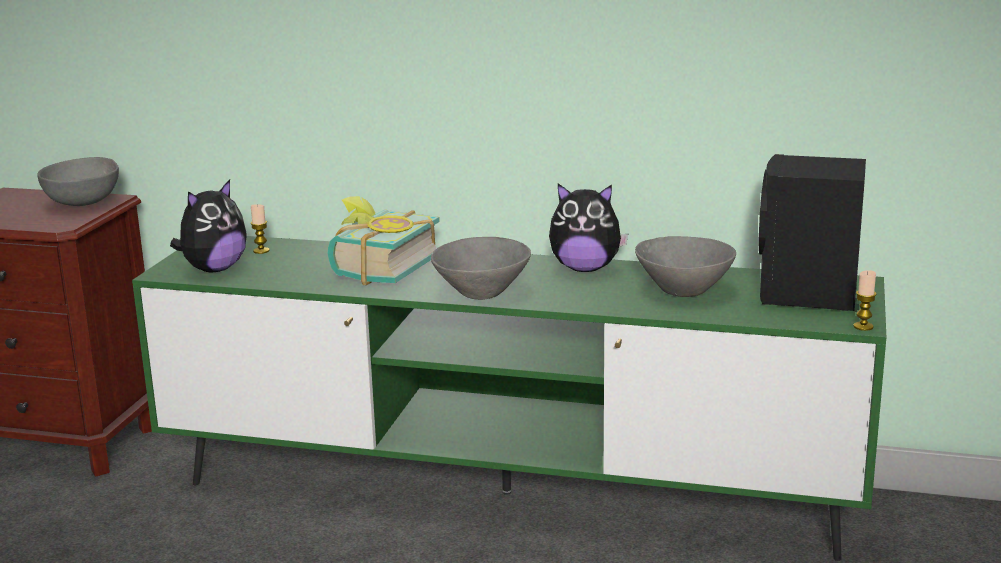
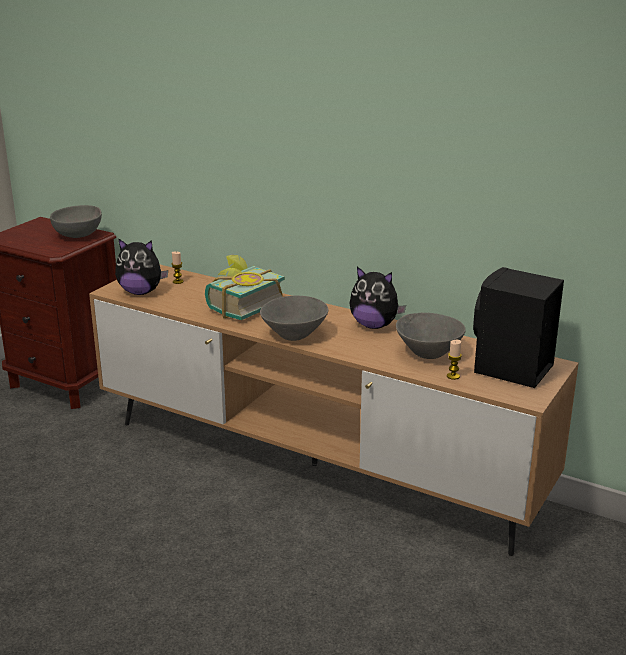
camera: 15 degrees right, 5 degrees up
green tv stand [132,236,886,561] -> brown tv stand [89,264,579,556]
plush toy [170,180,247,272] -> plush toy turned 45 degrees clockwise [115,238,168,295]
candle [853,270,876,331] -> candle moved to [447,340,462,380]

